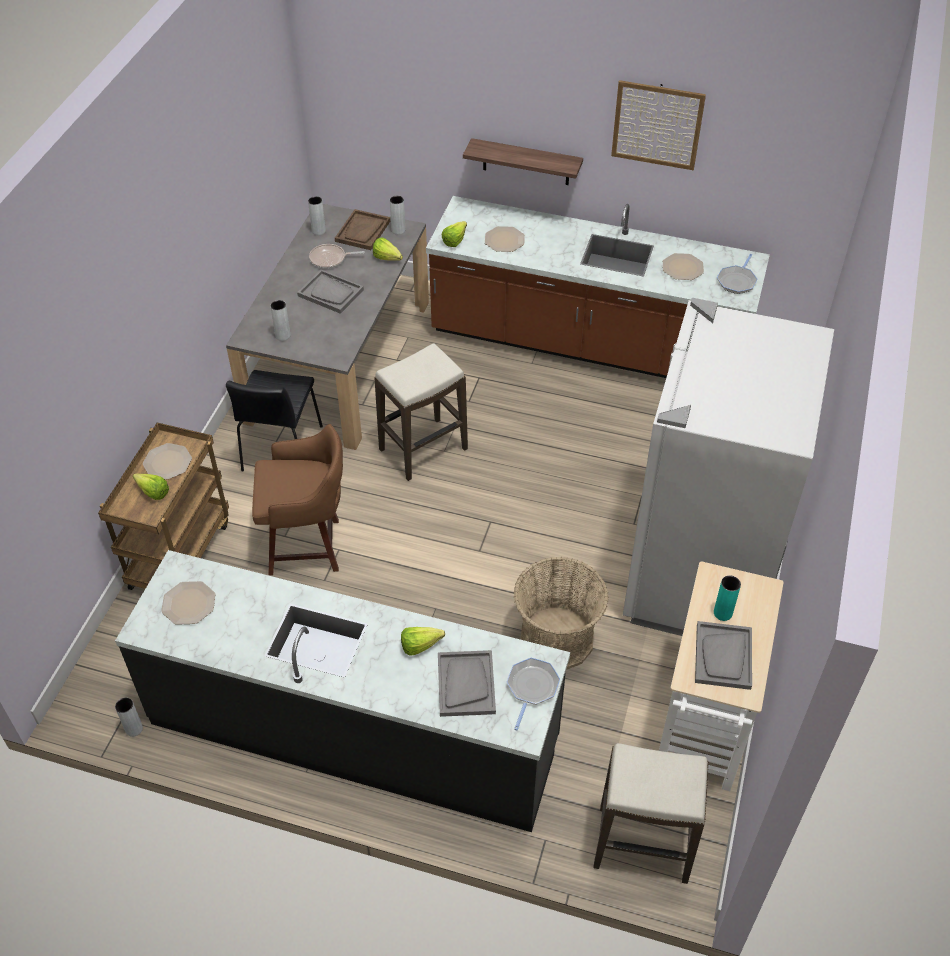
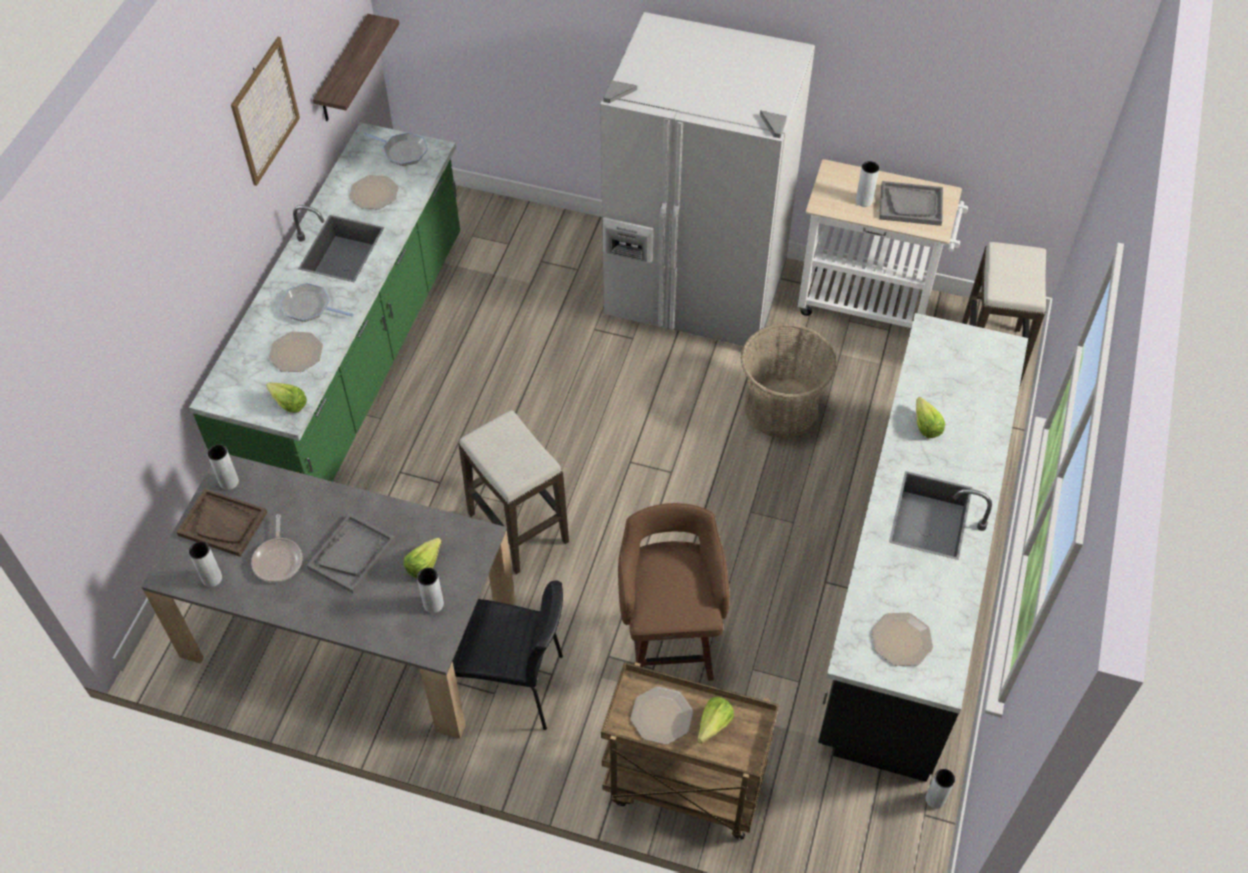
camera: 90 degrees left, 5 degrees up
lettuce [373,237,403,261] -> lettuce moved to [403,538,442,579]
brown counter [426,196,770,378] -> green counter [189,122,460,482]
grey tray [438,650,496,717] -> none
shelf [463,138,583,185] -> shelf moved to [313,14,399,121]
frying pan [507,658,560,731] -> frying pan moved to [280,283,354,322]
turquoise vase [714,576,741,621] -> grey vase [856,161,879,207]

